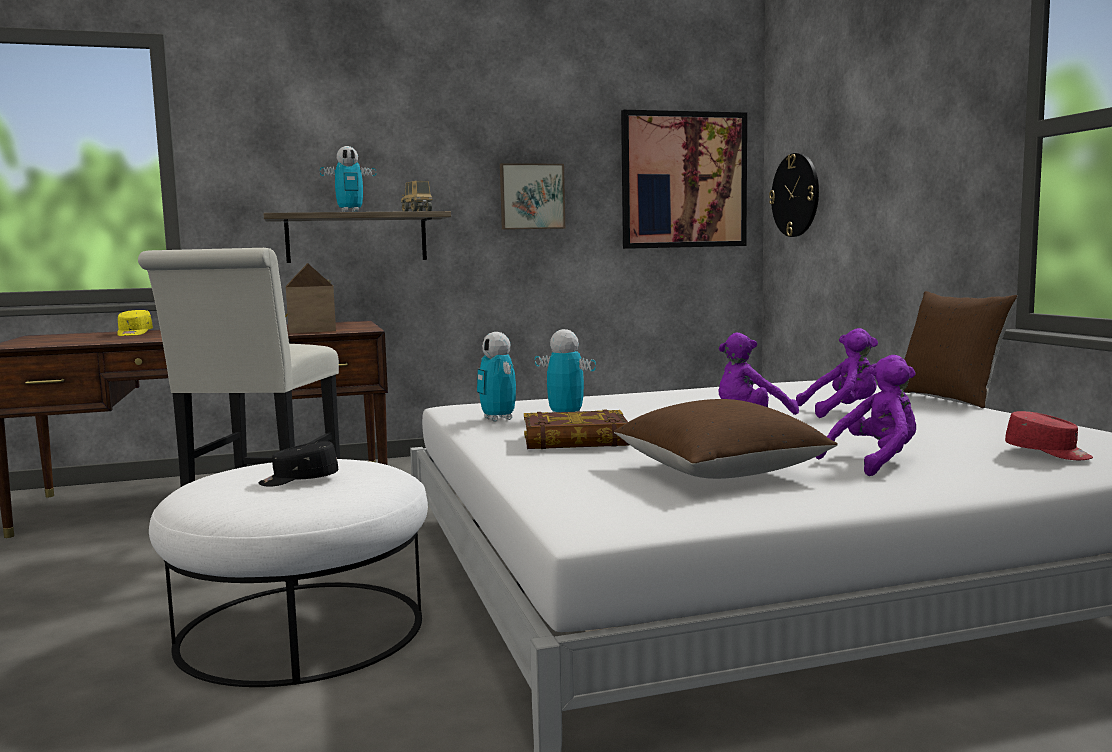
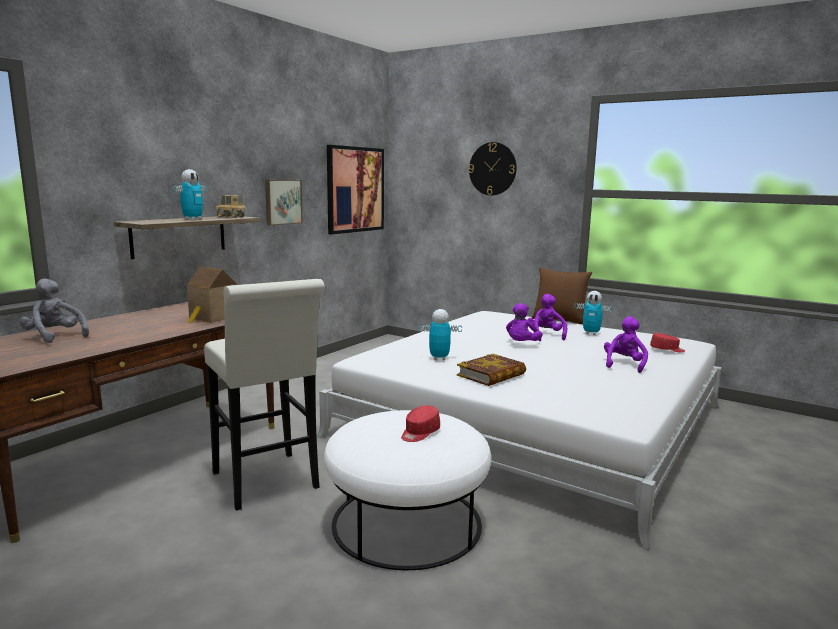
camera: 40 degrees left, 5 degrees up
yellow cap [117,310,153,336] -> grey plush toy [20,278,89,343]
black cap [259,441,339,487] -> red cap [401,405,440,442]
toy robot [477,332,516,422] -> toy robot moved to [574,291,614,335]
brown pillow [614,399,838,479] -> none
wall clock [769,153,819,237] -> wall clock moved to [469,142,517,195]
purple plush toy [796,328,878,418] -> purple plush toy turned 45 degrees counterclockwise [528,294,567,340]

